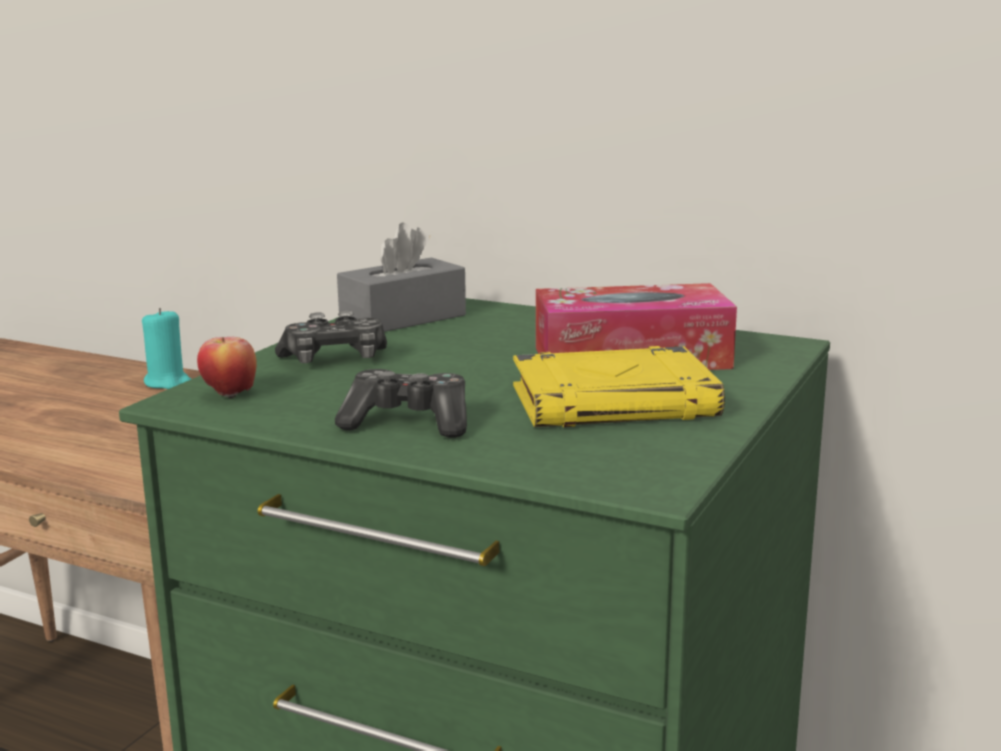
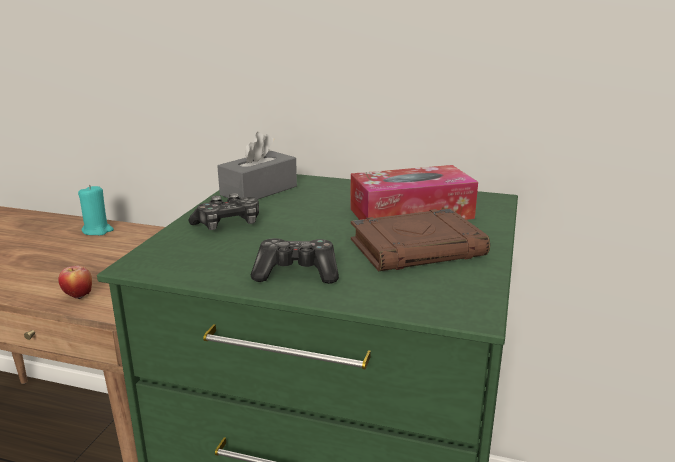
camera: 10 degrees left, 5 degrees up
apple [197,337,257,399] -> apple moved to [58,266,92,299]
yellow book [513,346,725,427] -> brown book [351,209,490,271]

